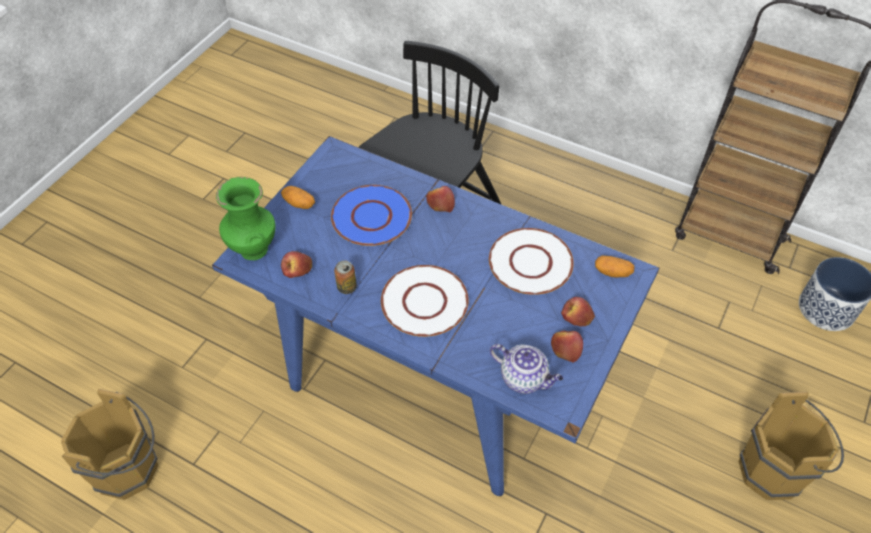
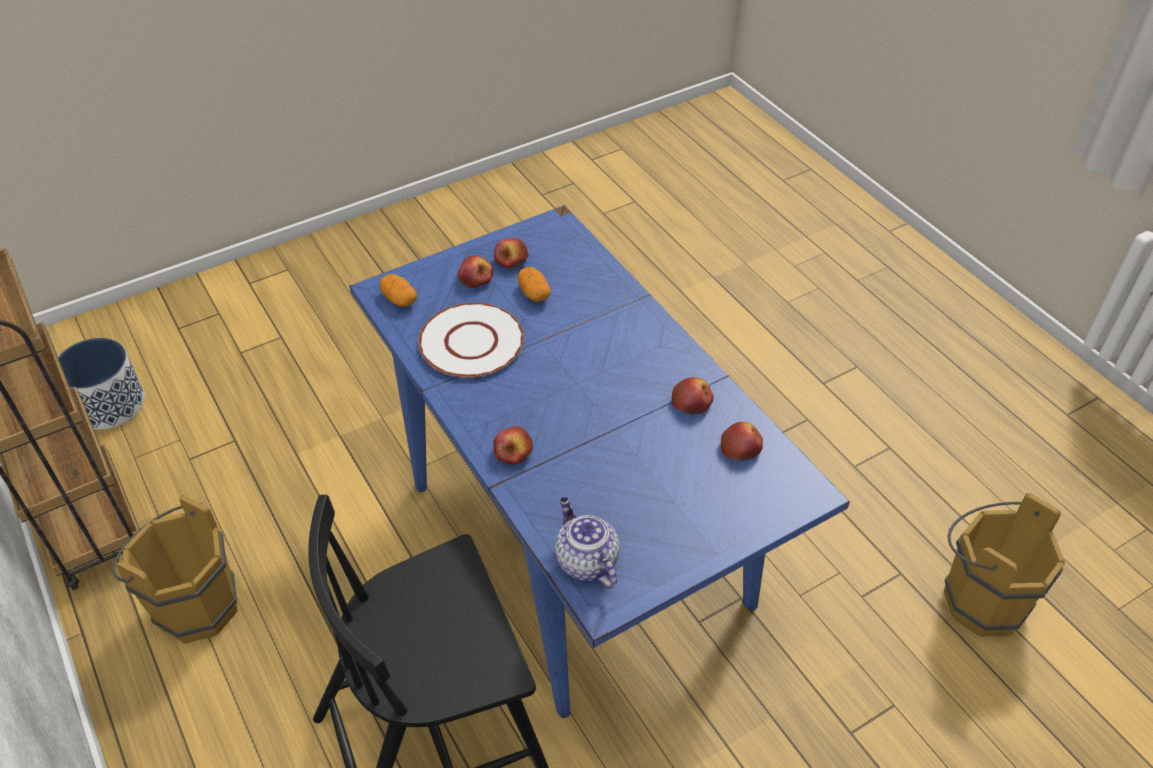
camera: 150 degrees left, 5 degrees down
green vase [216,177,276,260] -> none
potato [281,186,315,209] -> potato moved to [518,267,551,302]
blue plate [331,185,412,246] -> none
can [334,260,357,294] -> apple [672,377,714,414]
white plate [381,265,469,337] -> none
teapot [490,344,563,394] -> teapot moved to [555,497,620,589]
brown bucket [739,392,844,500] -> brown bucket moved to [112,495,237,643]

